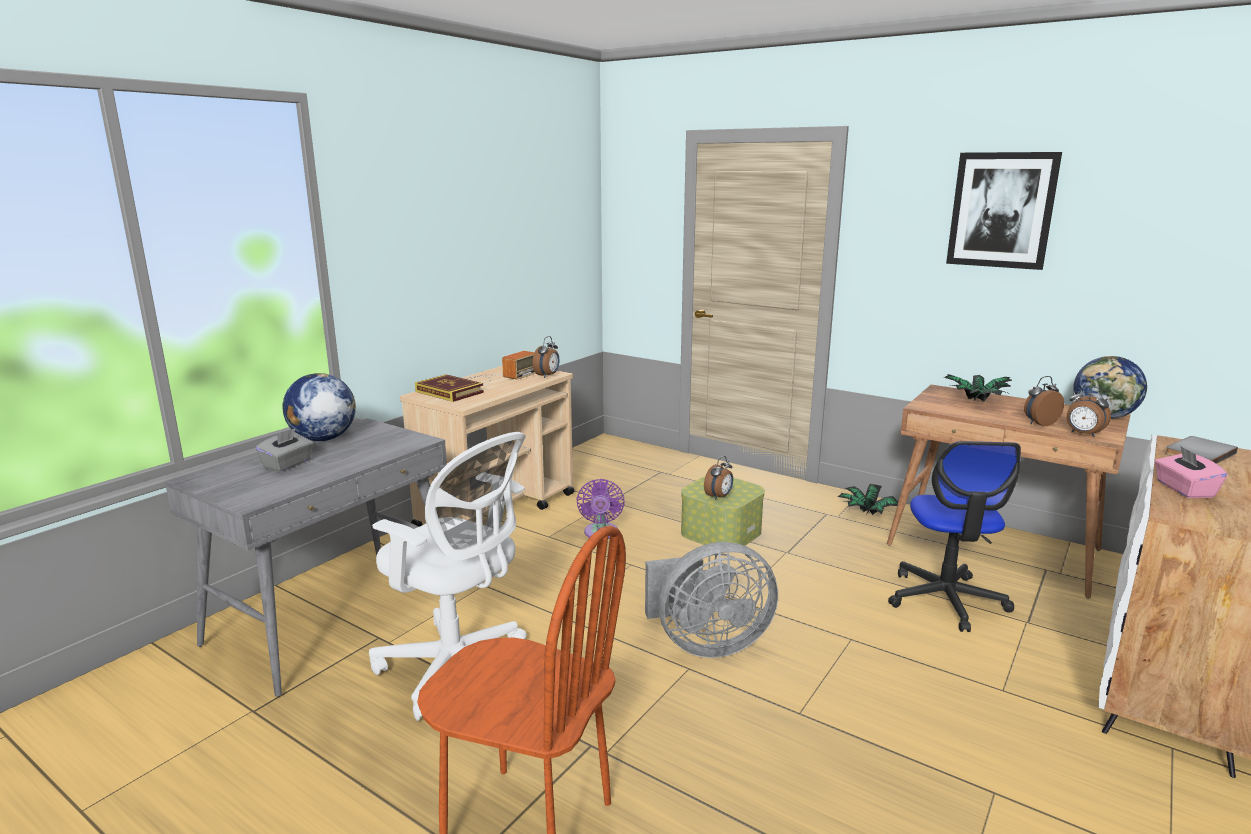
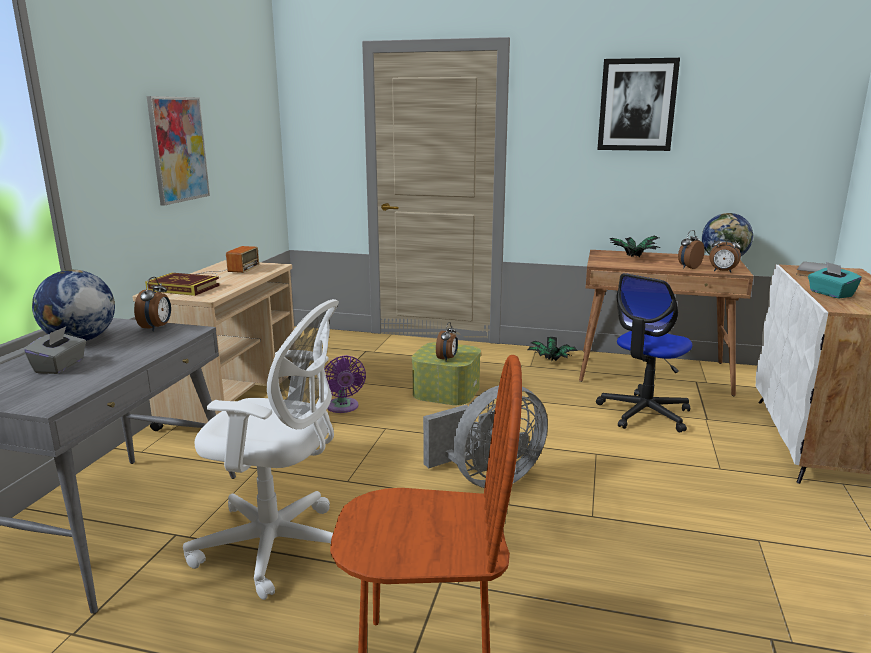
camera: 20 degrees left, 0 degrees up
alarm clock [533,336,560,378] -> alarm clock moved to [134,277,171,331]
office chair [888,441,1021,632] -> office chair turned 60 degrees clockwise [596,273,692,433]
pink tissue box [1155,445,1228,498] -> turquoise tissue box [808,262,862,298]
none -> picture [147,96,210,206]

